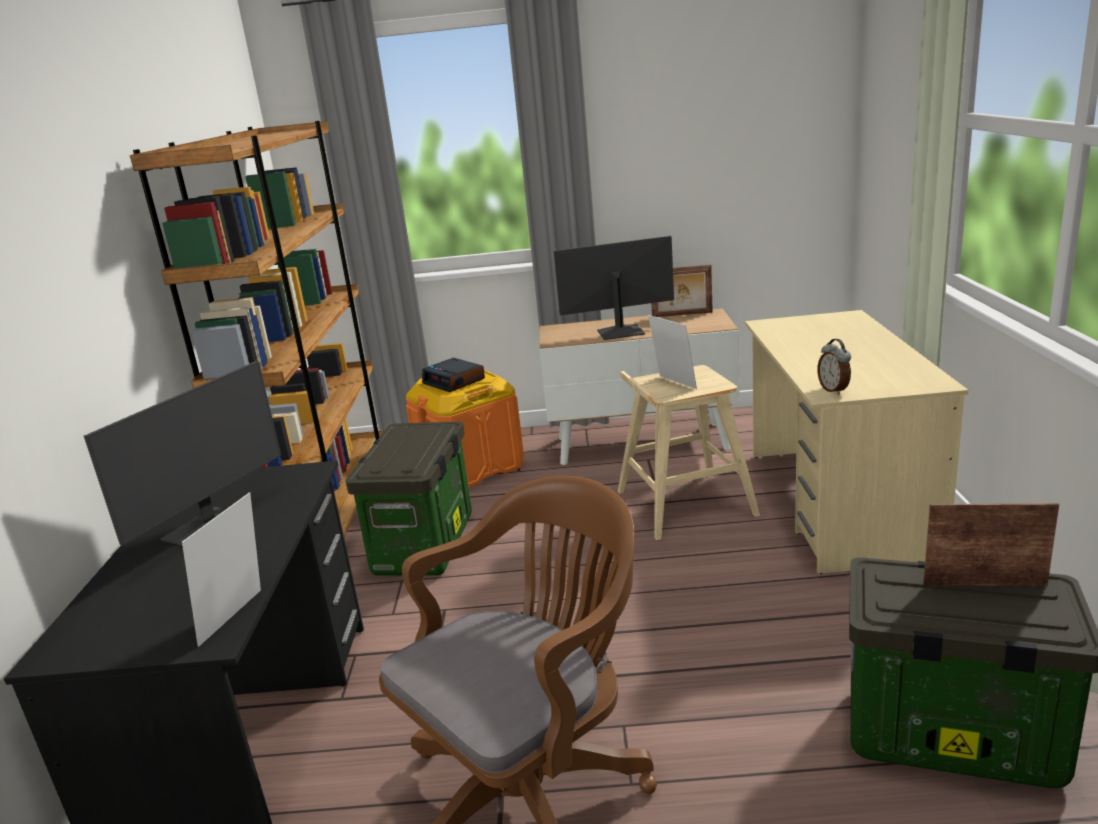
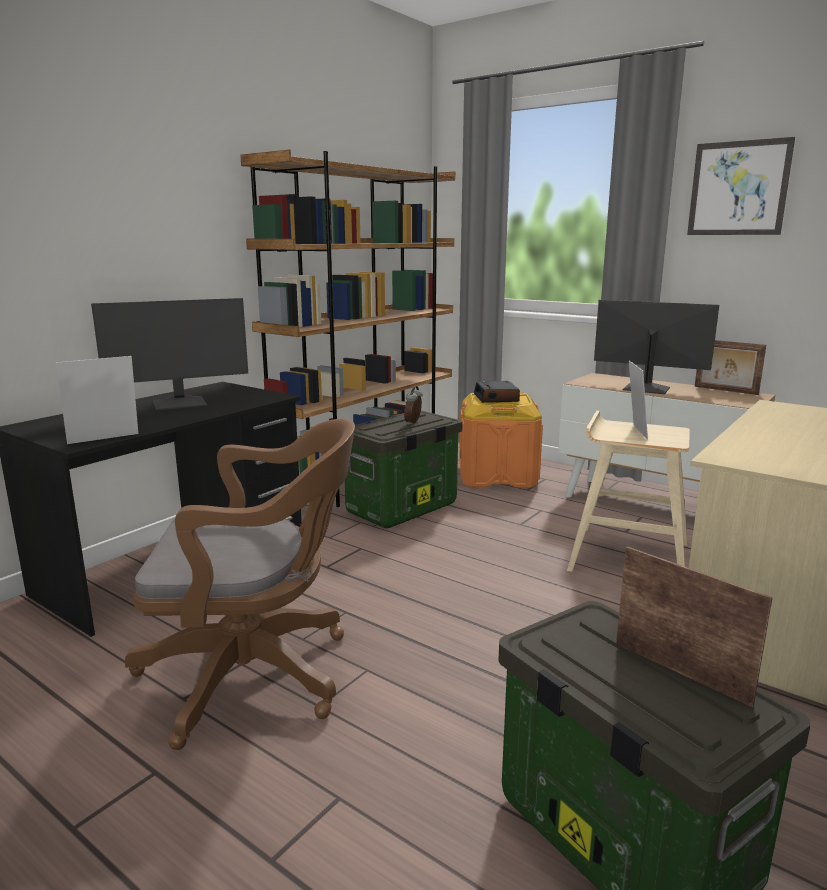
camera: 35 degrees right, 5 degrees down
alarm clock [817,339,851,395] -> alarm clock moved to [404,386,423,425]
none -> picture [687,137,795,235]

